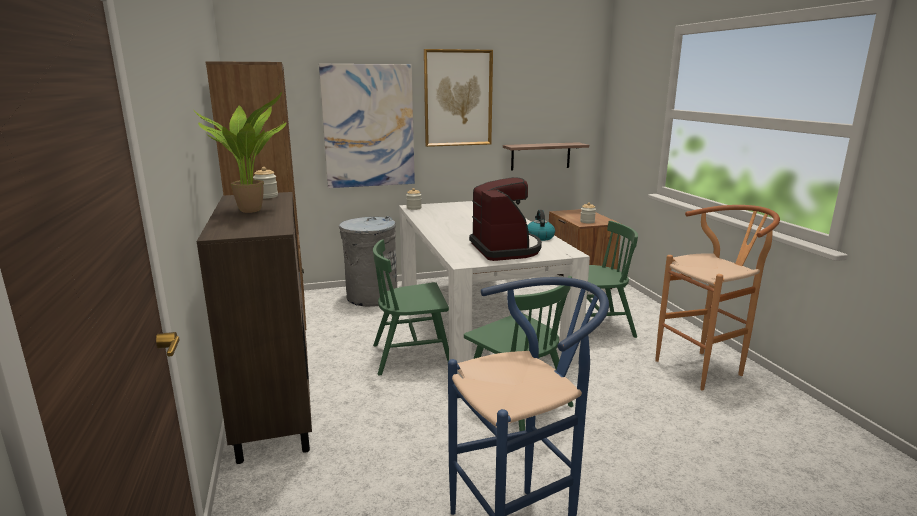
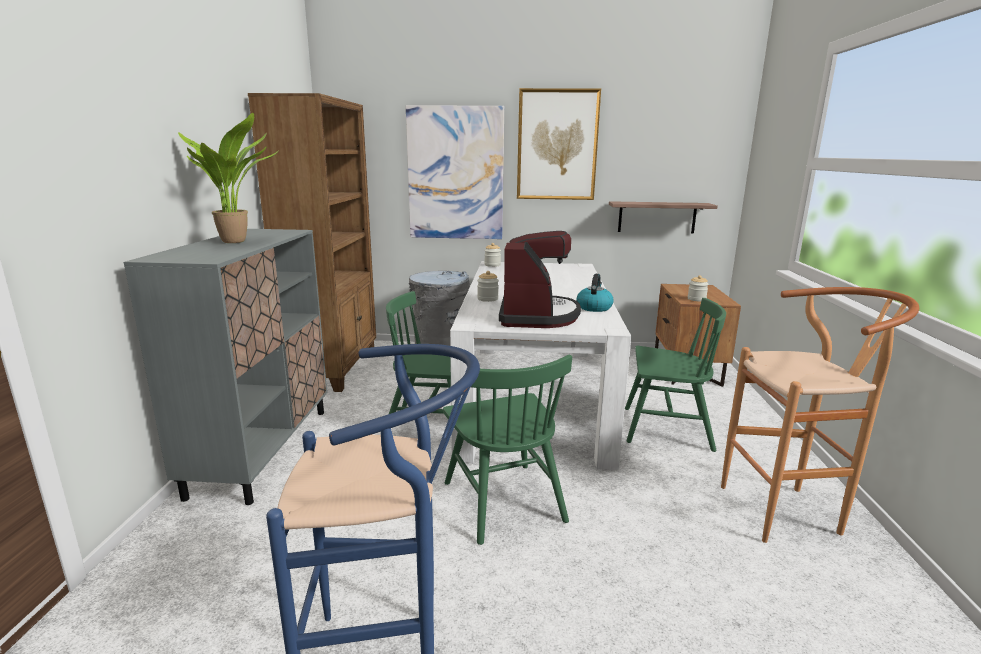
camera: 20 degrees right, 0 degrees up
brown cabinet [197,192,312,464] -> grey cabinet [124,229,327,505]
jar [253,167,278,199] -> jar moved to [477,271,499,302]

